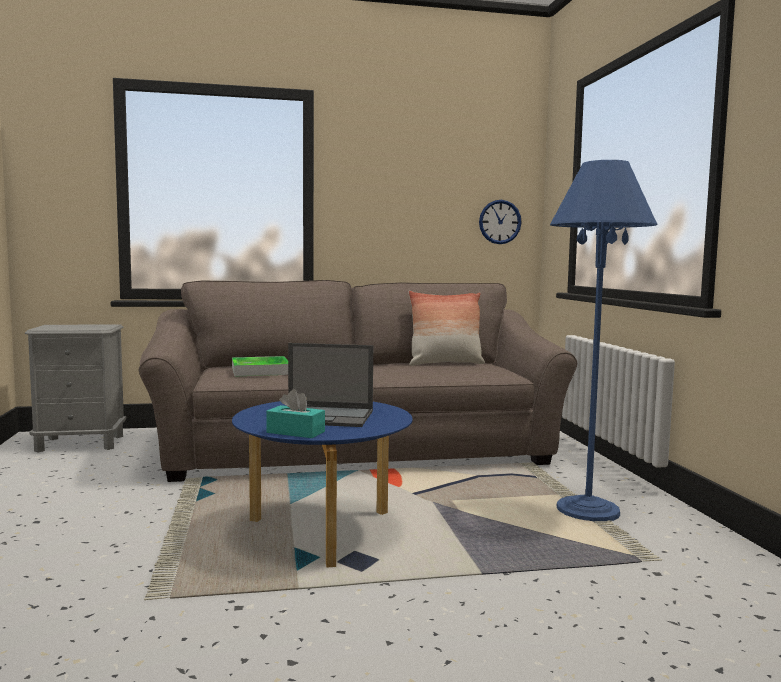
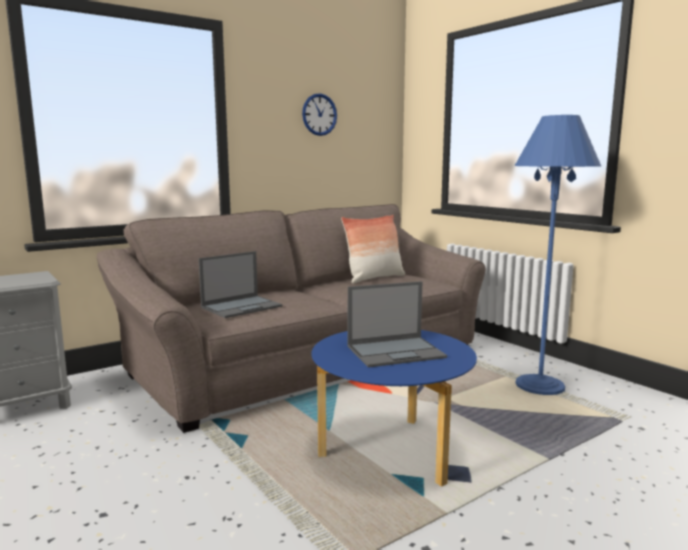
camera: 25 degrees left, 5 degrees up
tray [232,356,288,376] -> laptop [198,251,283,318]
turquoise tissue box [266,389,325,438] -> none
wall clock [479,200,522,244] -> wall clock moved to [302,93,337,136]

